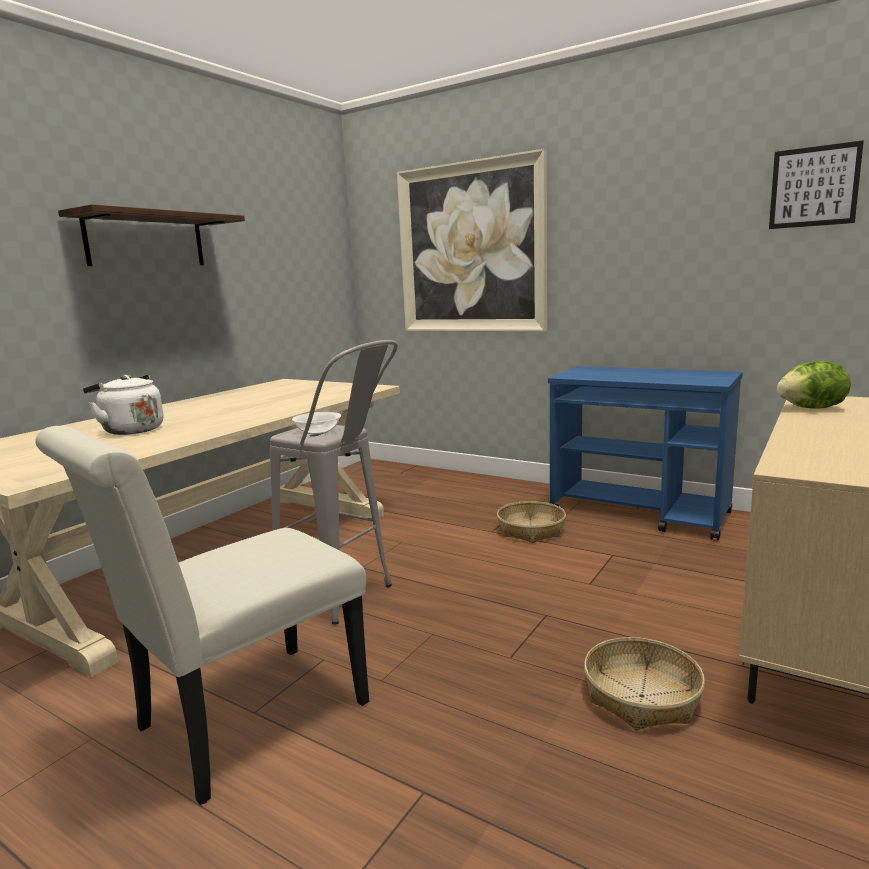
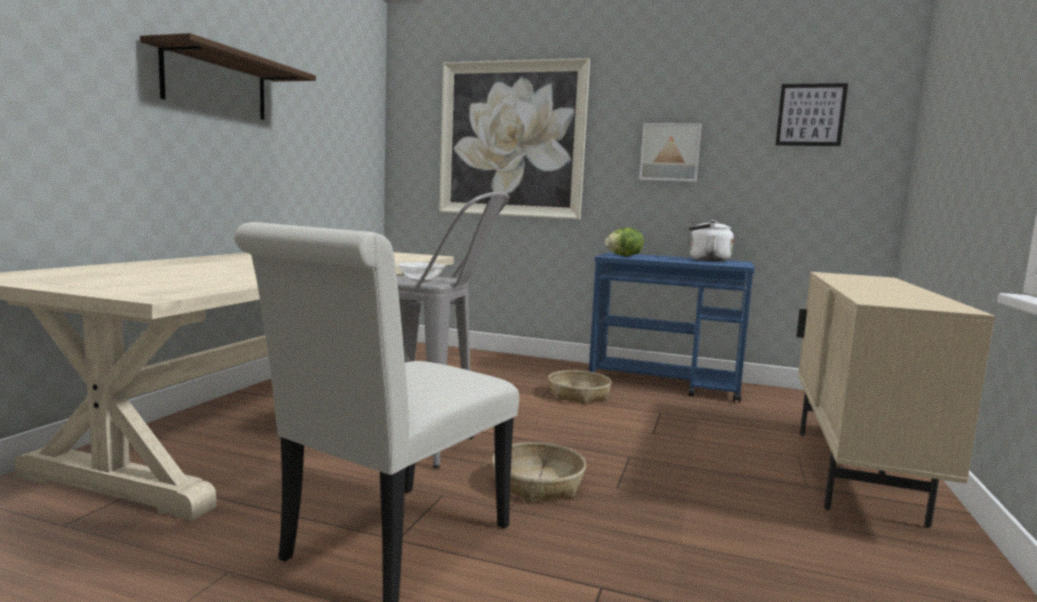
camera: 15 degrees left, 5 degrees down
white kettle [83,375,163,435] -> white kettle moved to [689,220,734,262]
basket [584,637,705,730] -> basket moved to [492,442,586,504]
lettuce [777,361,851,409] -> lettuce moved to [605,228,644,256]
none -> picture [639,123,702,182]

